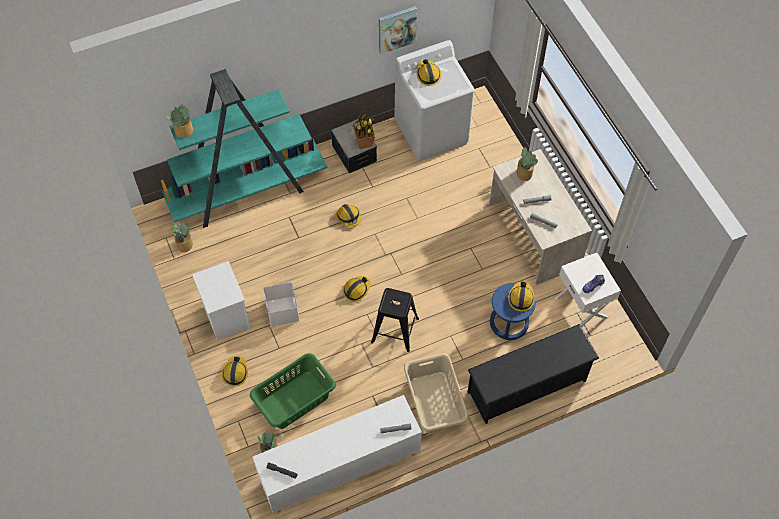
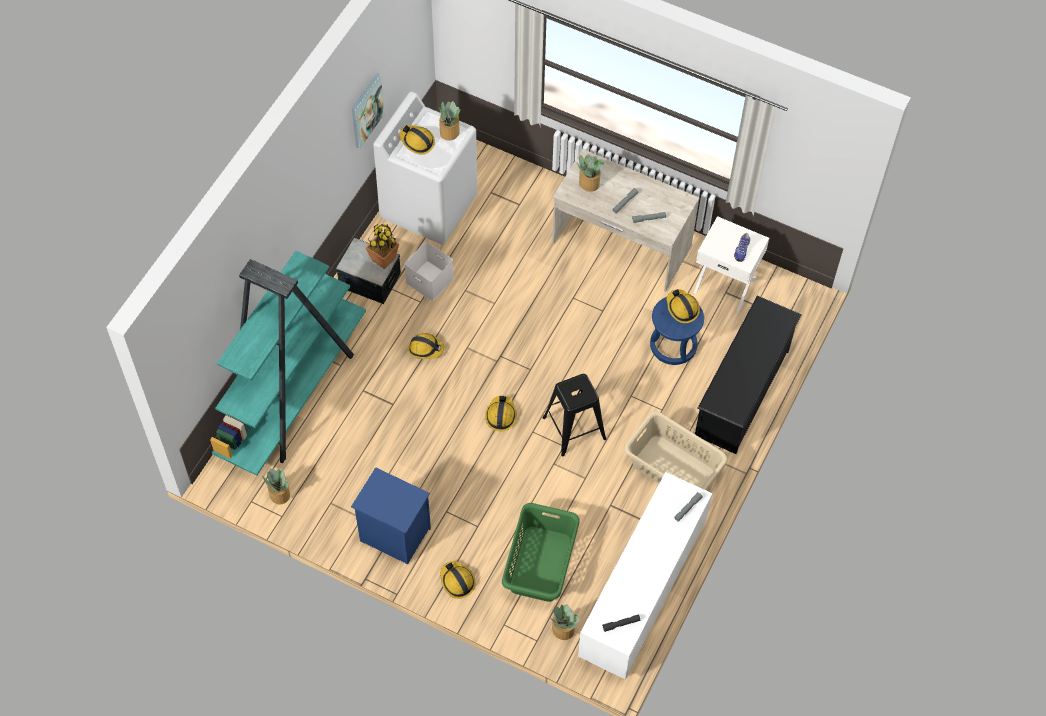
camera: 40 degrees left, 0 degrees up
potted plant [167,104,193,138] -> potted plant moved to [439,101,460,141]
white nightstand [192,261,251,340] -> blue nightstand [351,467,431,564]
white storage box [263,282,300,327] -> white storage box moved to [404,242,454,301]

